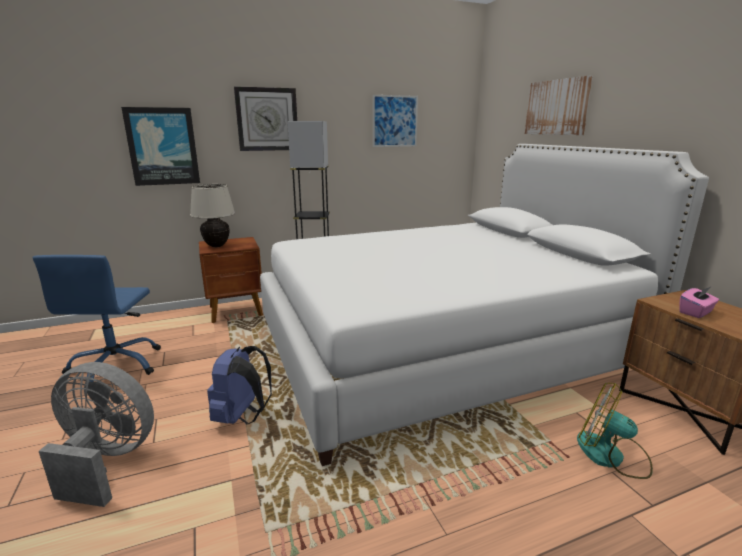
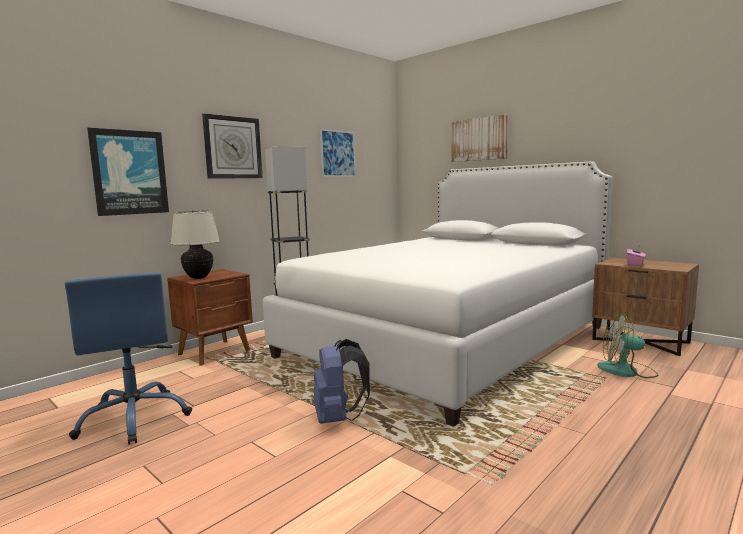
camera: 25 degrees left, 10 degrees down
grey fan [39,362,154,507] -> none

